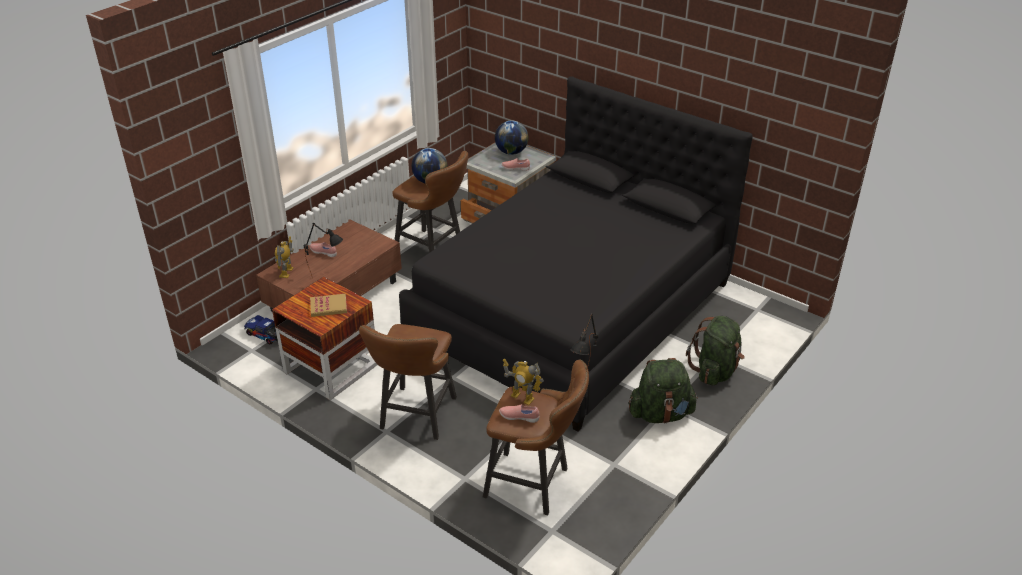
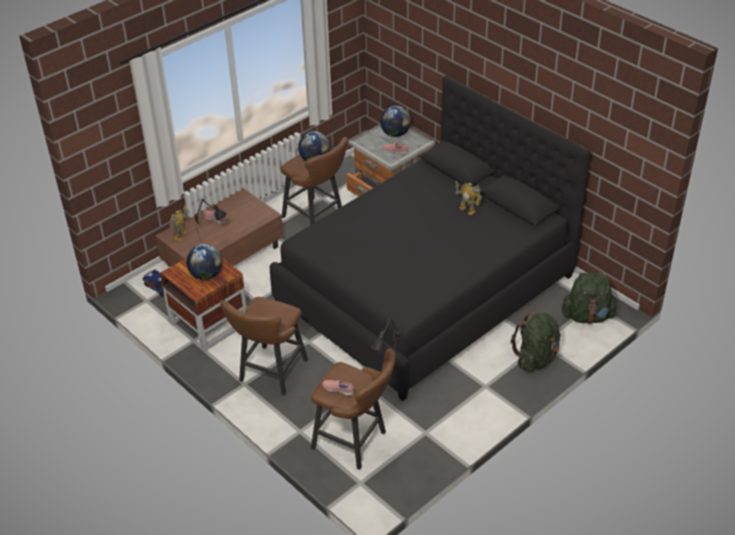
camera: 10 degrees right, 5 degrees up
book [310,294,347,317] -> globe [186,244,222,280]
toy robot [503,359,544,405] -> toy robot moved to [455,181,482,215]
green backpack [629,358,698,423] -> green backpack moved to [562,272,618,324]

